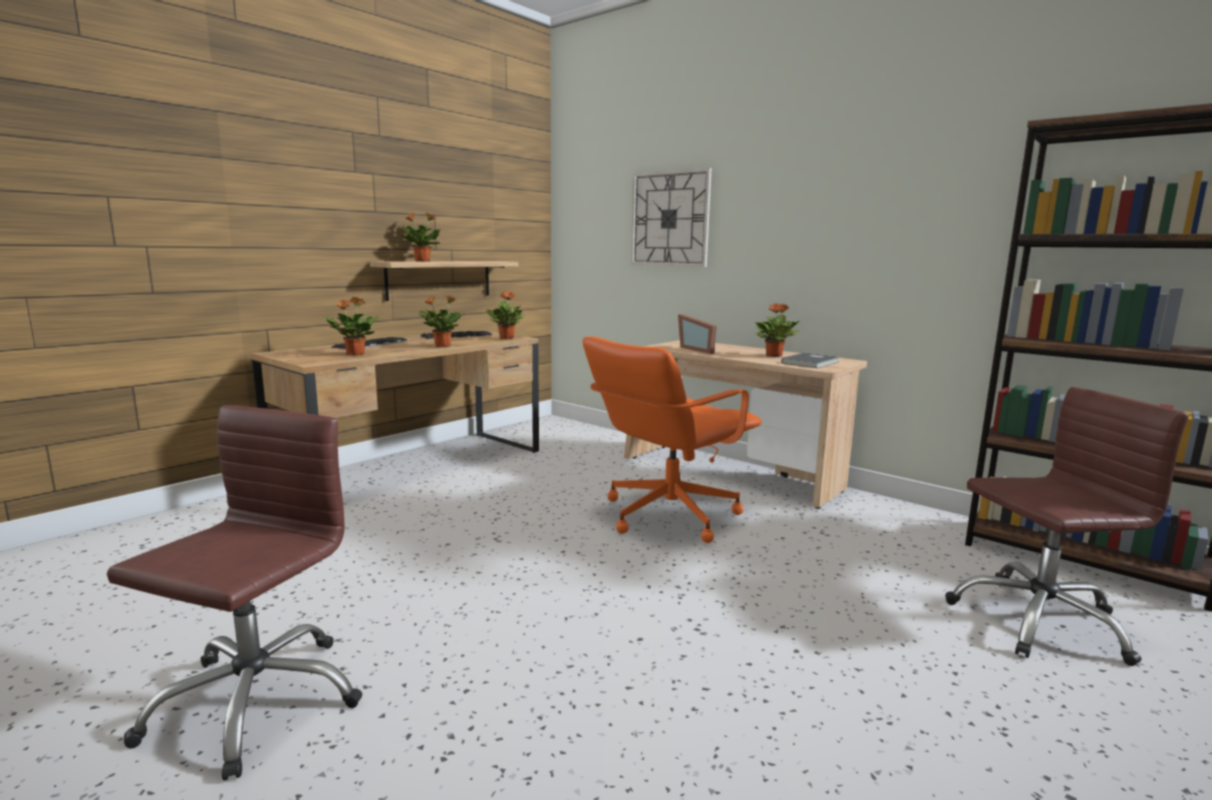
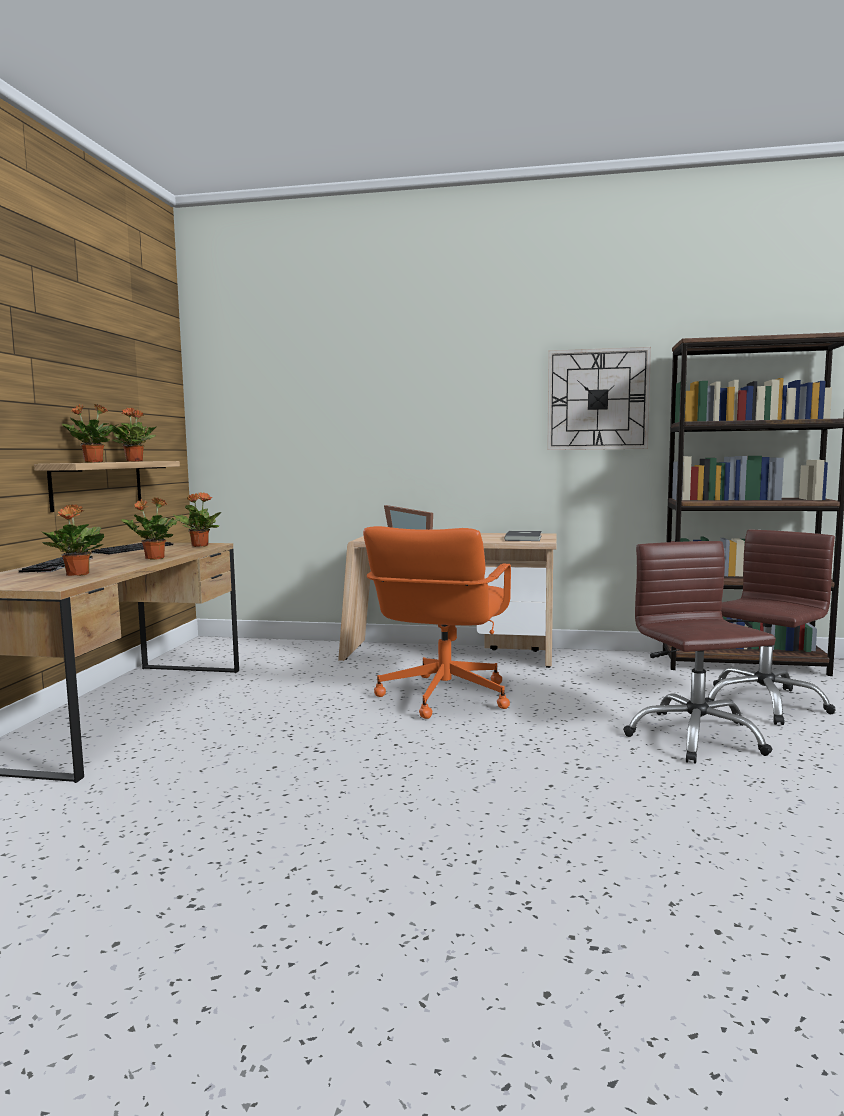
camera: 30 degrees left, 5 degrees down
brown office chair [107,405,362,781] -> brown office chair moved to [623,541,776,764]
wall clock [631,168,712,267] -> wall clock moved to [547,347,651,450]
potted plant [756,303,800,357] -> potted plant moved to [112,408,157,462]

